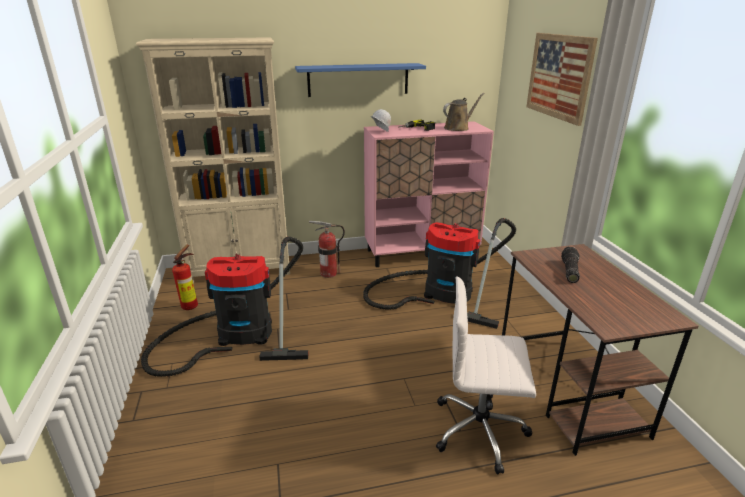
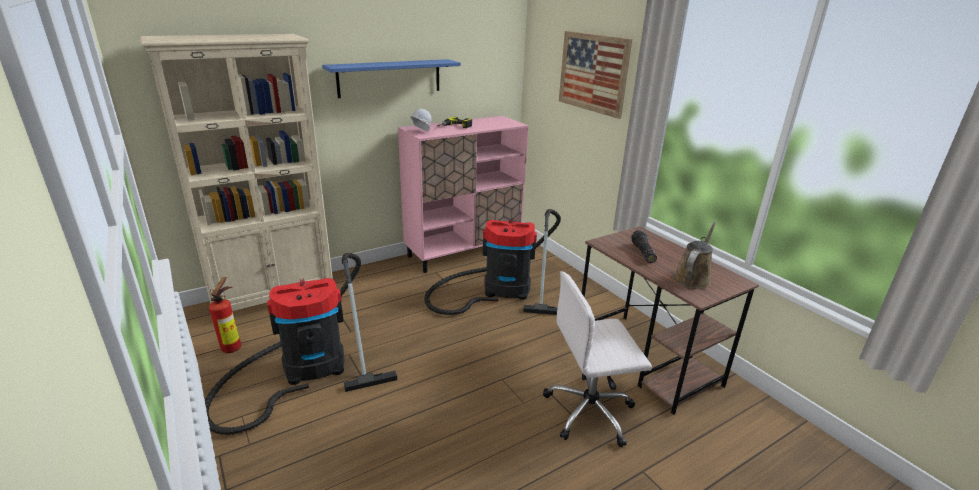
camera: 20 degrees left, 0 degrees up
fire extinguisher [309,221,345,278] -> none
brown watering can [443,93,485,131] -> brown watering can moved to [673,221,717,289]

